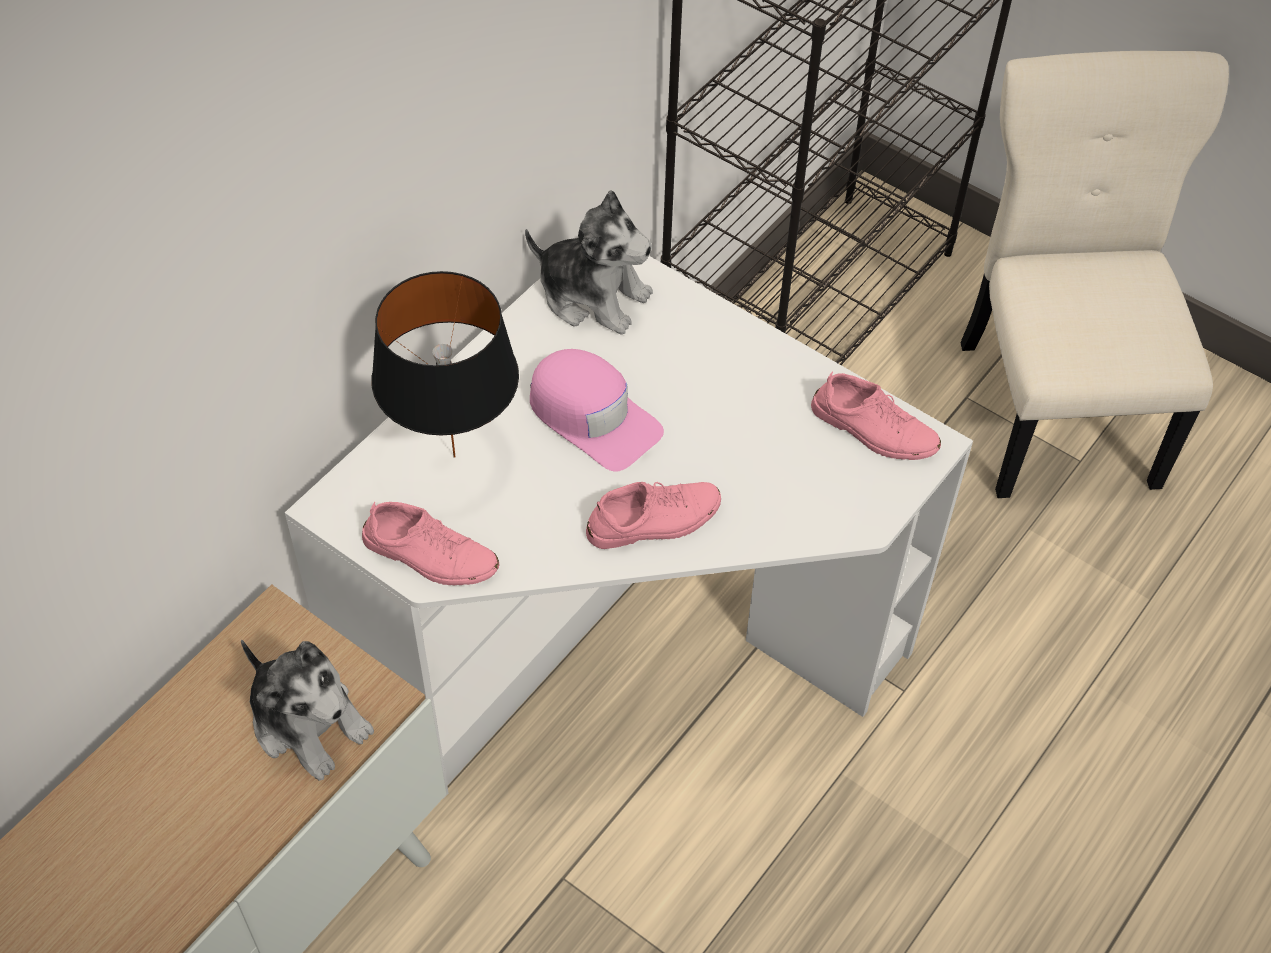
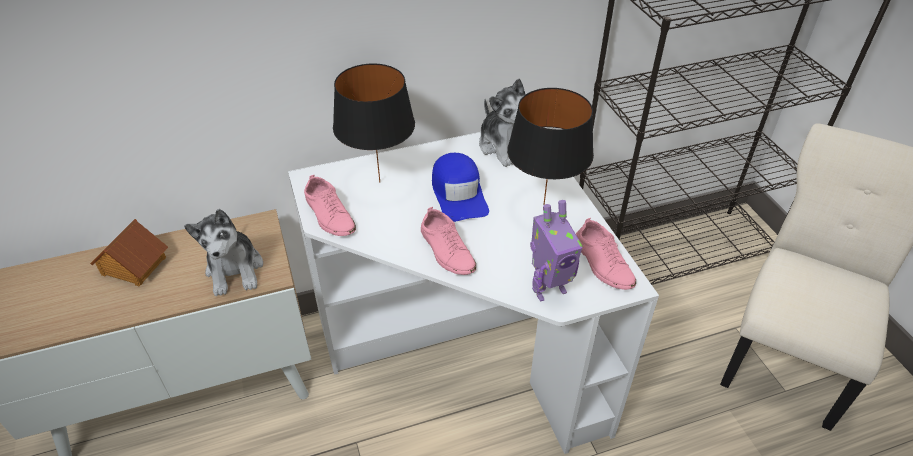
camera: 35 degrees right, 10 degrees down
pink cap [530,349,664,472] -> blue cap [432,153,489,222]
pink shoe [586,482,721,549] -> pink shoe turned 45 degrees clockwise [421,207,476,275]
none -> toy house [90,219,168,286]
none -> black table lamp [507,88,594,205]
none -> toy robot [530,200,583,302]

